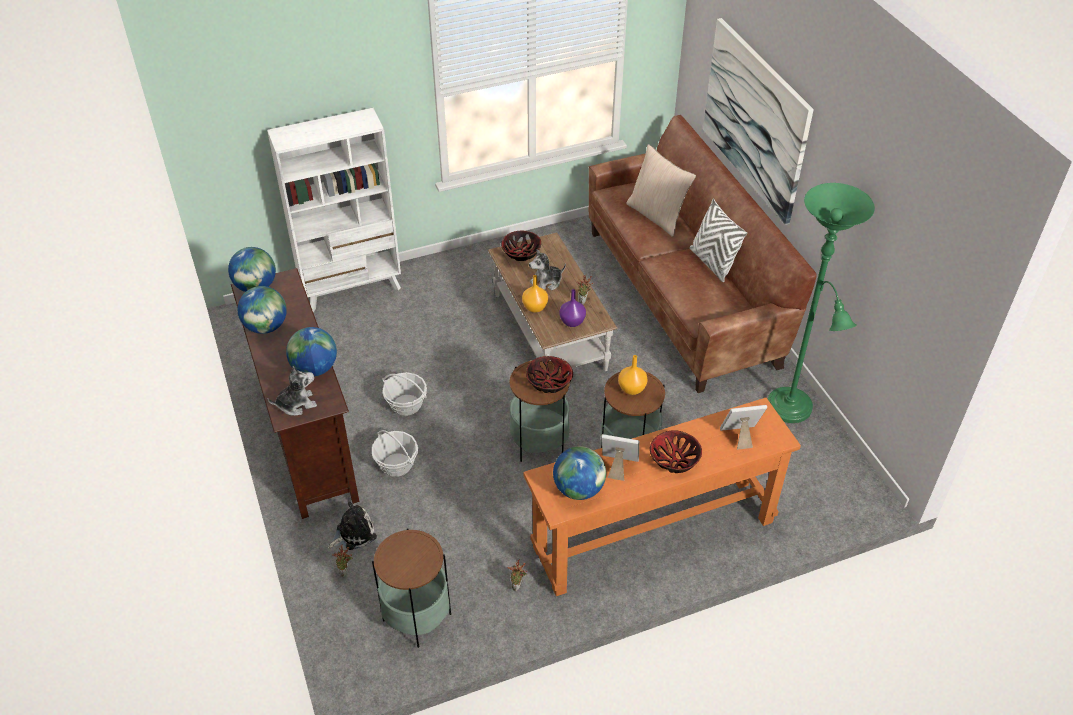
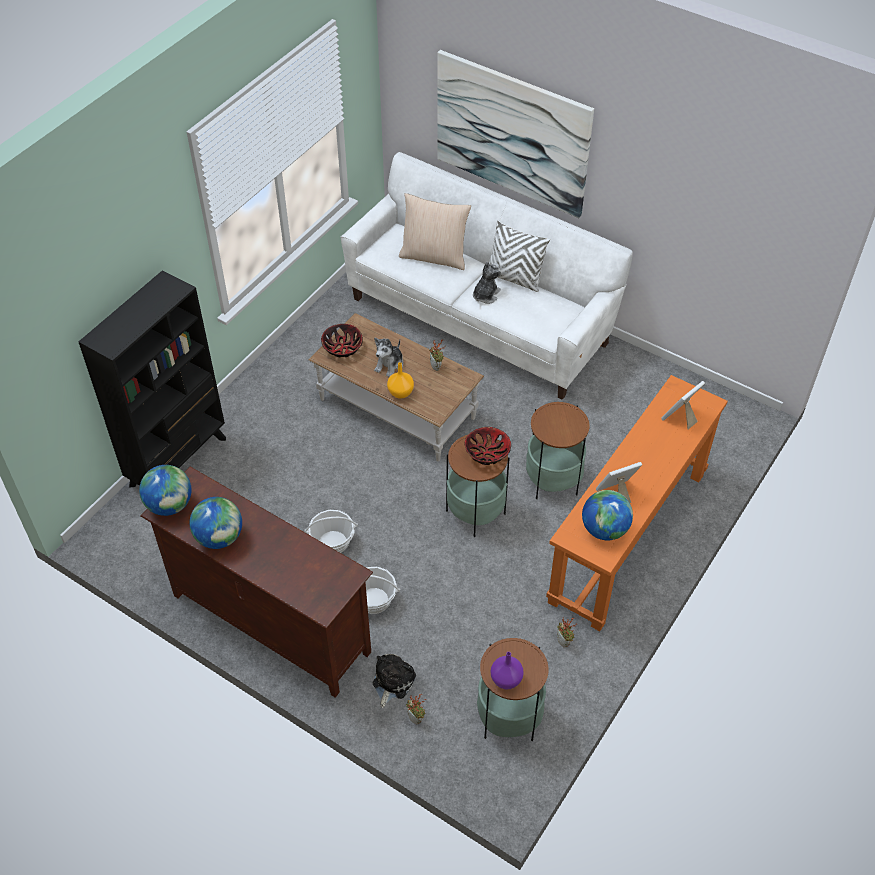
camera: 35 degrees left, 5 degrees up
white bookcase [267,108,401,312] -> black bookcase [79,270,226,488]
plush toy [268,366,317,416] -> plush toy moved to [473,262,501,304]
globe [286,327,337,376] -> none
purple vase [560,289,586,327] -> purple vase moved to [491,652,524,689]
brown sofa [589,115,816,393] -> white sofa [341,152,633,400]
orange vase [618,355,648,395] -> none
bowl [650,430,702,473] -> none
green floor lamp [768,183,875,423] -> none

